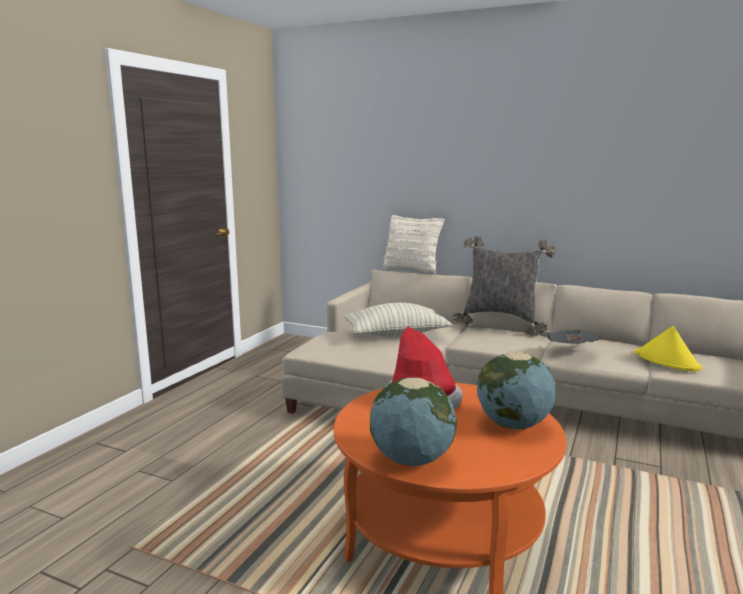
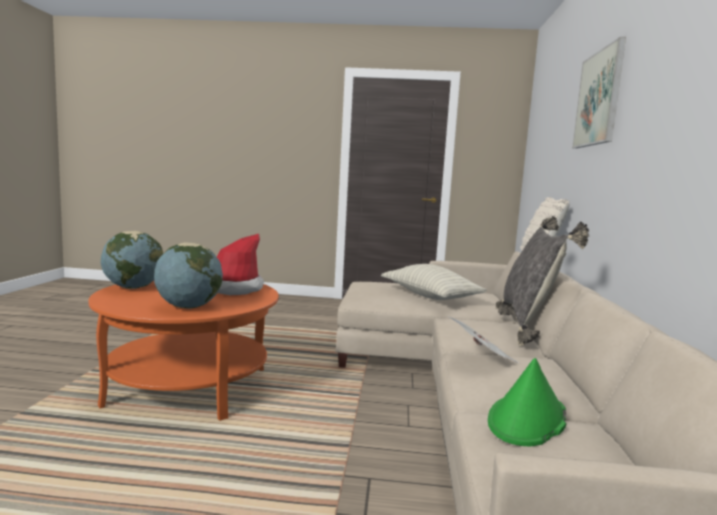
camera: 70 degrees right, 5 degrees down
yellow hat [635,326,702,371] -> green hat [488,358,566,446]
none -> picture [572,37,626,148]

